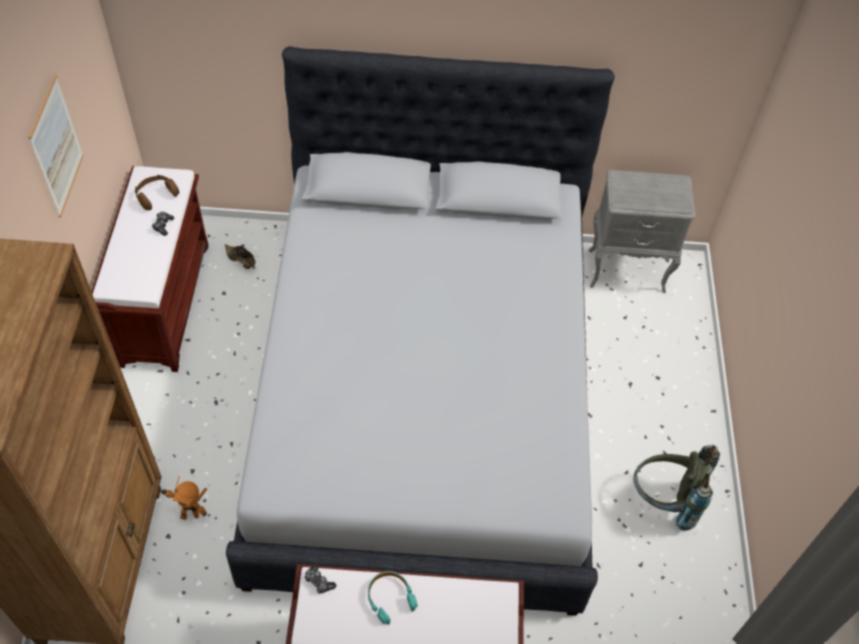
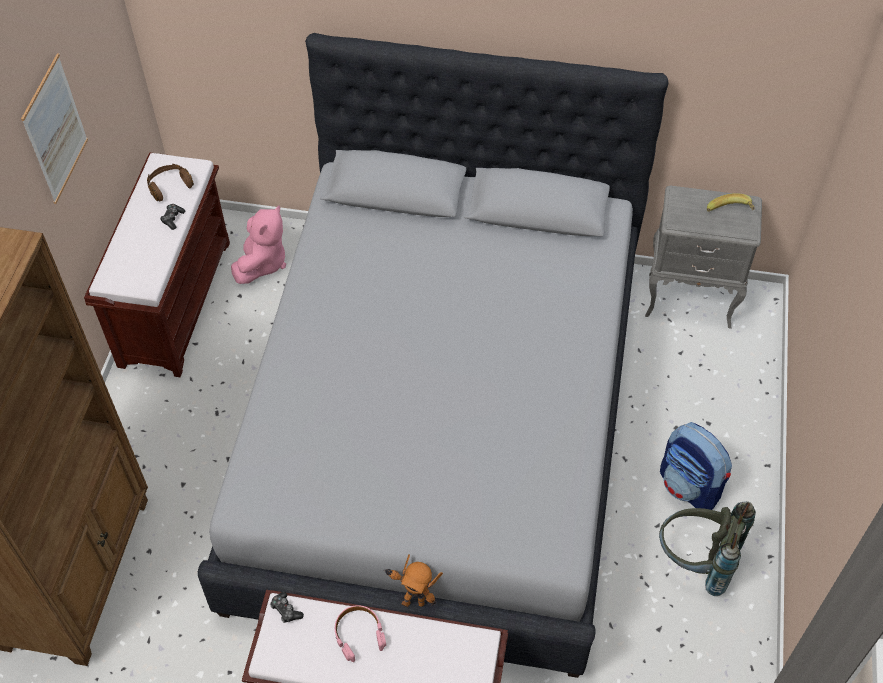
camera: 10 degrees right, 0 degrees up
toy robot [159,476,207,520] -> toy robot moved to [384,554,443,607]
brown shoe [225,244,256,269] -> pink plush toy [231,205,286,284]
turquoise headphones [368,571,418,625] -> pink headphones [335,605,386,662]
none -> backpack [660,422,732,510]
none -> banana [707,193,755,212]

